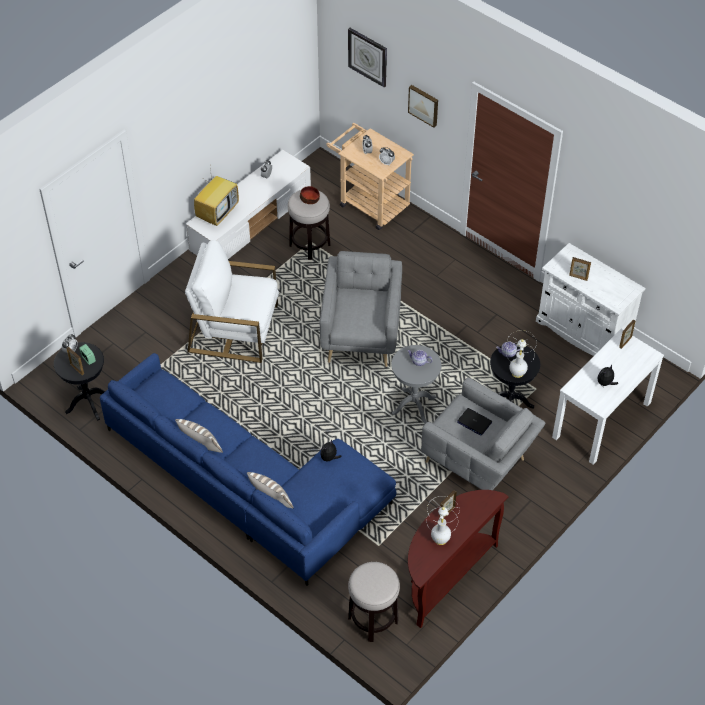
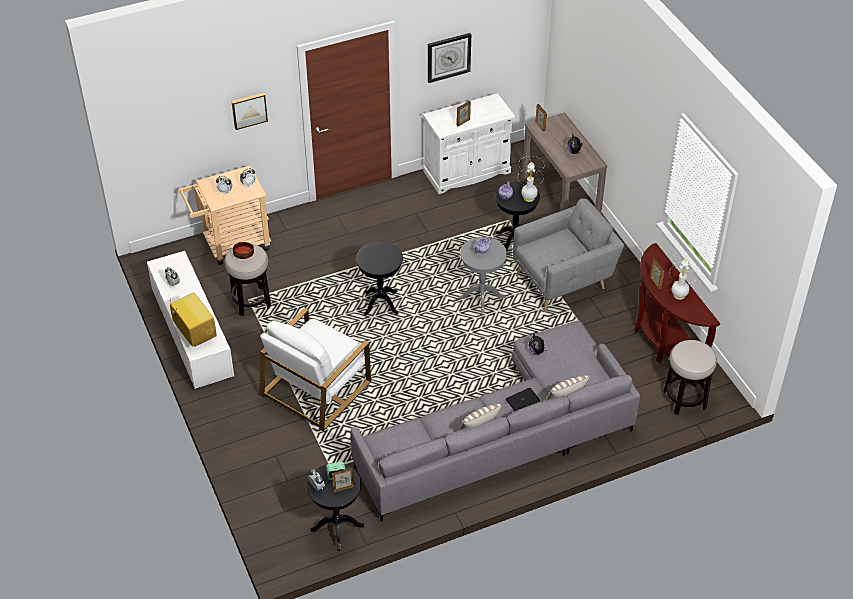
camera: 65 degrees left, 5 degrees down
blue sofa [100,353,396,586] -> grey sofa [351,320,640,522]
grey armchair [320,251,402,367] -> black side table [356,242,403,316]
wall clock [348,28,387,87] -> wall clock moved to [428,33,471,83]
laptop [457,408,492,436] -> laptop moved to [506,388,540,411]
white console table [552,329,664,464] -> brown console table [522,112,607,213]

